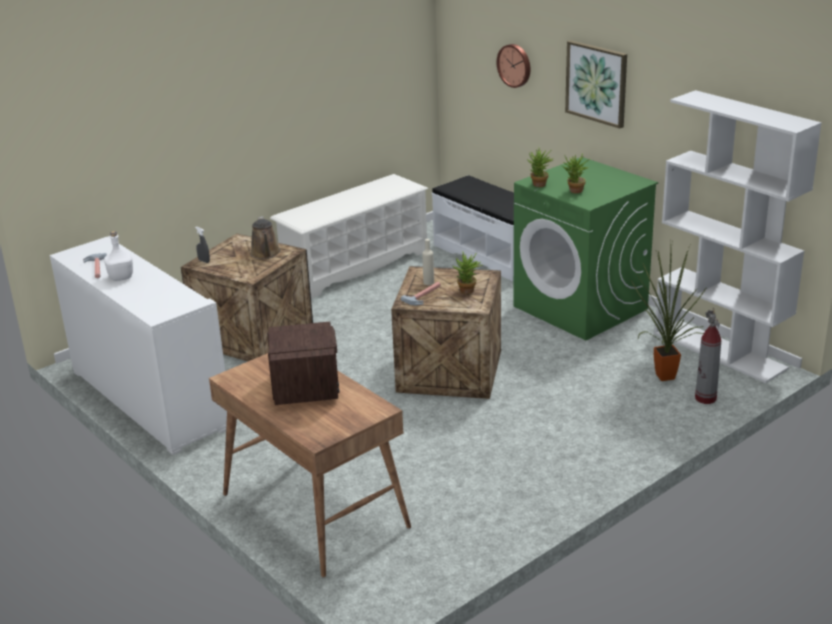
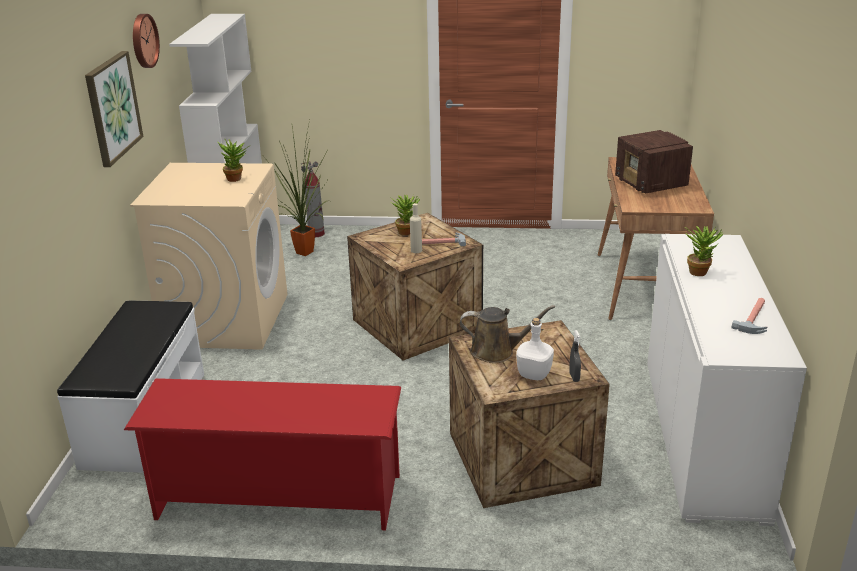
camera: 135 degrees left, 0 degrees up
white bottle [104,231,133,281] -> white bottle moved to [516,318,554,380]
brown watering can [250,216,281,259] -> brown watering can turned 60 degrees clockwise [460,305,555,363]
radio [267,322,340,405] -> radio turned 60 degrees counterclockwise [615,130,693,194]
white shoe rack [270,174,428,299] -> red shoe rack [124,378,401,530]
wall clock [497,44,530,88] -> wall clock moved to [133,14,160,68]
green washing machine [514,157,658,341] -> beige washing machine [130,163,288,350]
potted plant [527,148,554,187] -> potted plant moved to [685,226,724,276]

